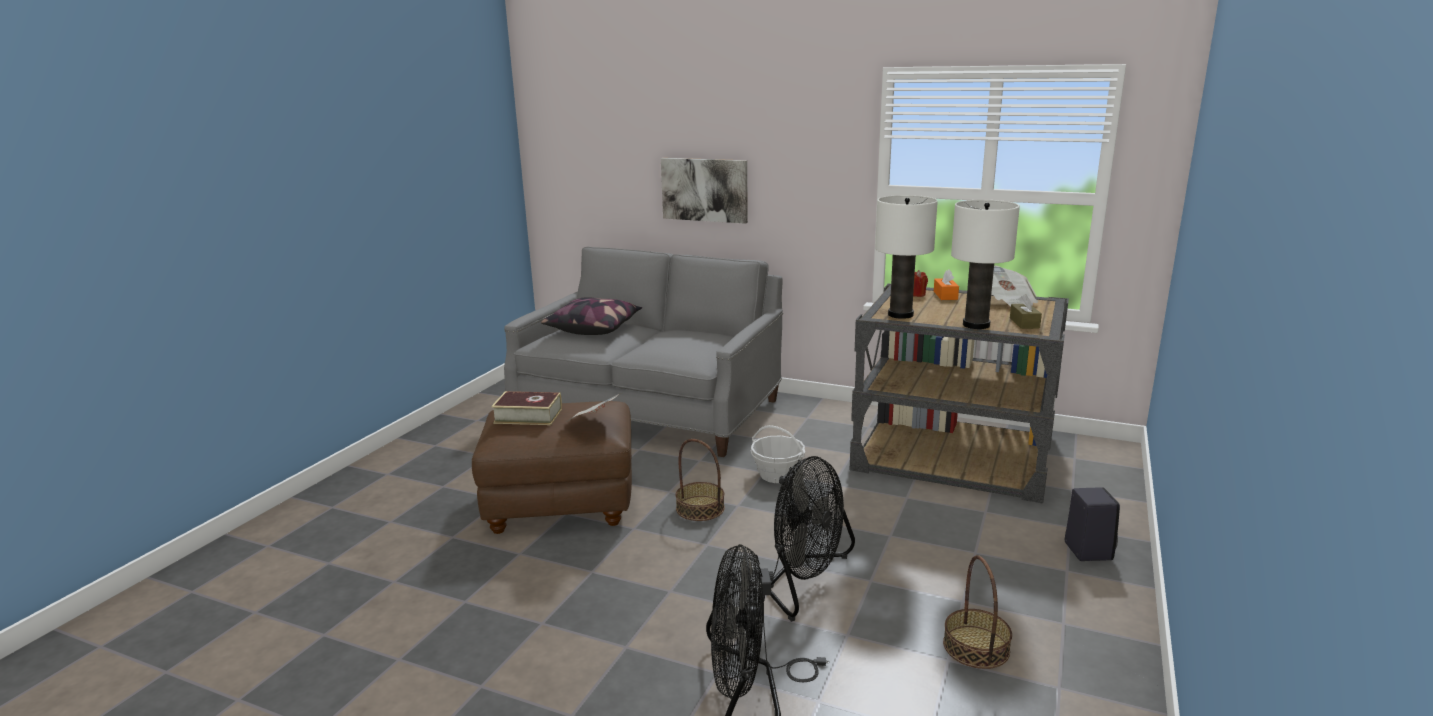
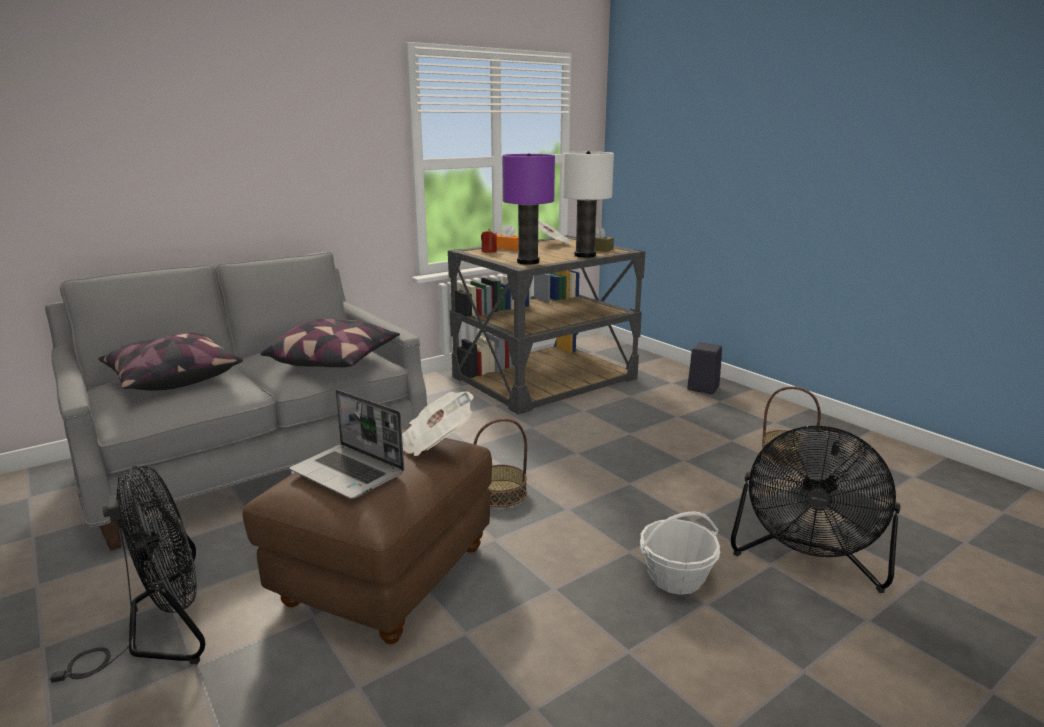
camera: 60 degrees left, 0 degrees up
book [491,391,562,425] -> laptop [290,390,404,499]
picture [661,158,748,224] -> none
black fan [722,456,855,622] -> black fan moved to [47,466,205,683]
basket [751,425,805,483] -> basket moved to [640,512,720,595]
white table lamp [875,195,938,319] -> purple table lamp [502,153,555,265]
none -> pillow [260,318,400,367]

